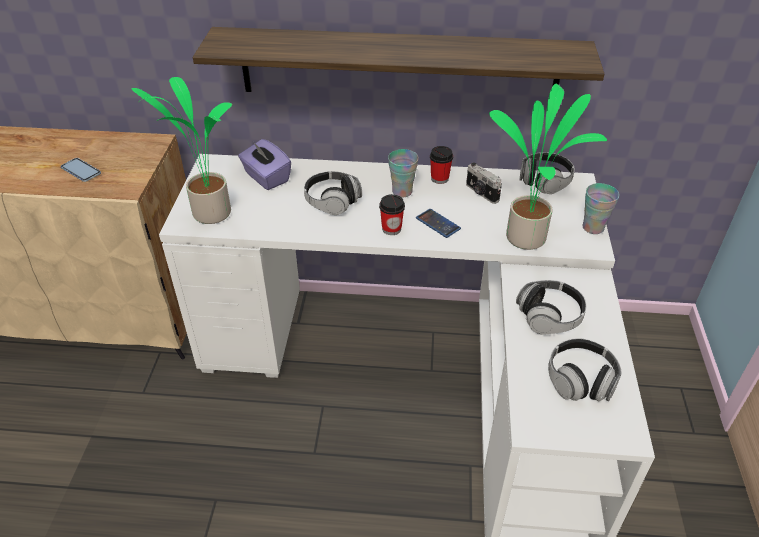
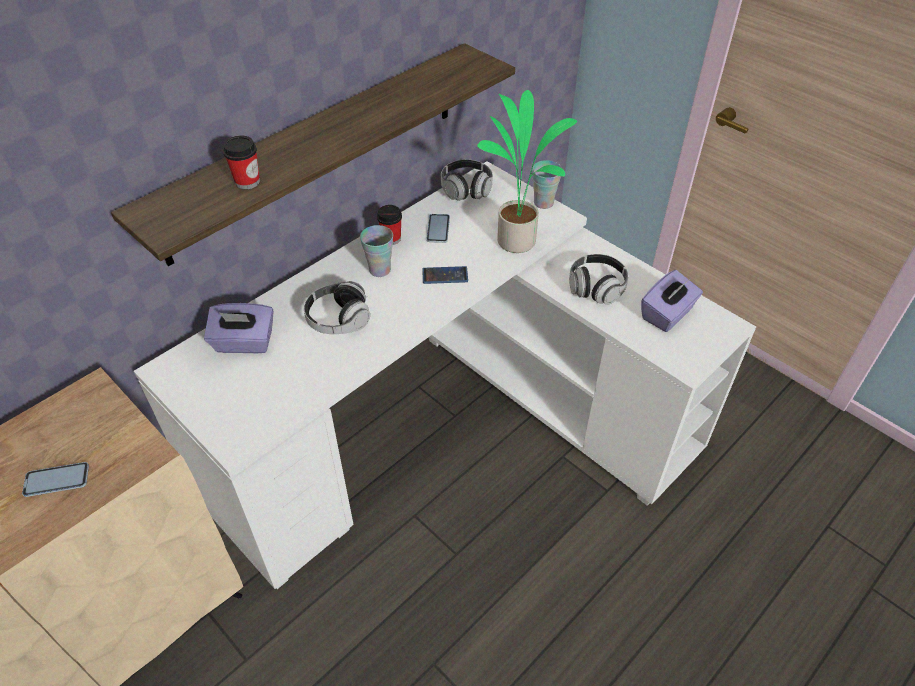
camera: 50 degrees left, 5 degrees up
potted plant [131,77,232,224] -> none
cup [379,194,405,235] -> cup moved to [223,135,260,189]
camera [466,162,502,204] -> phone [427,214,450,243]
headphones [548,338,621,402] -> purple tissue box [641,270,703,332]

